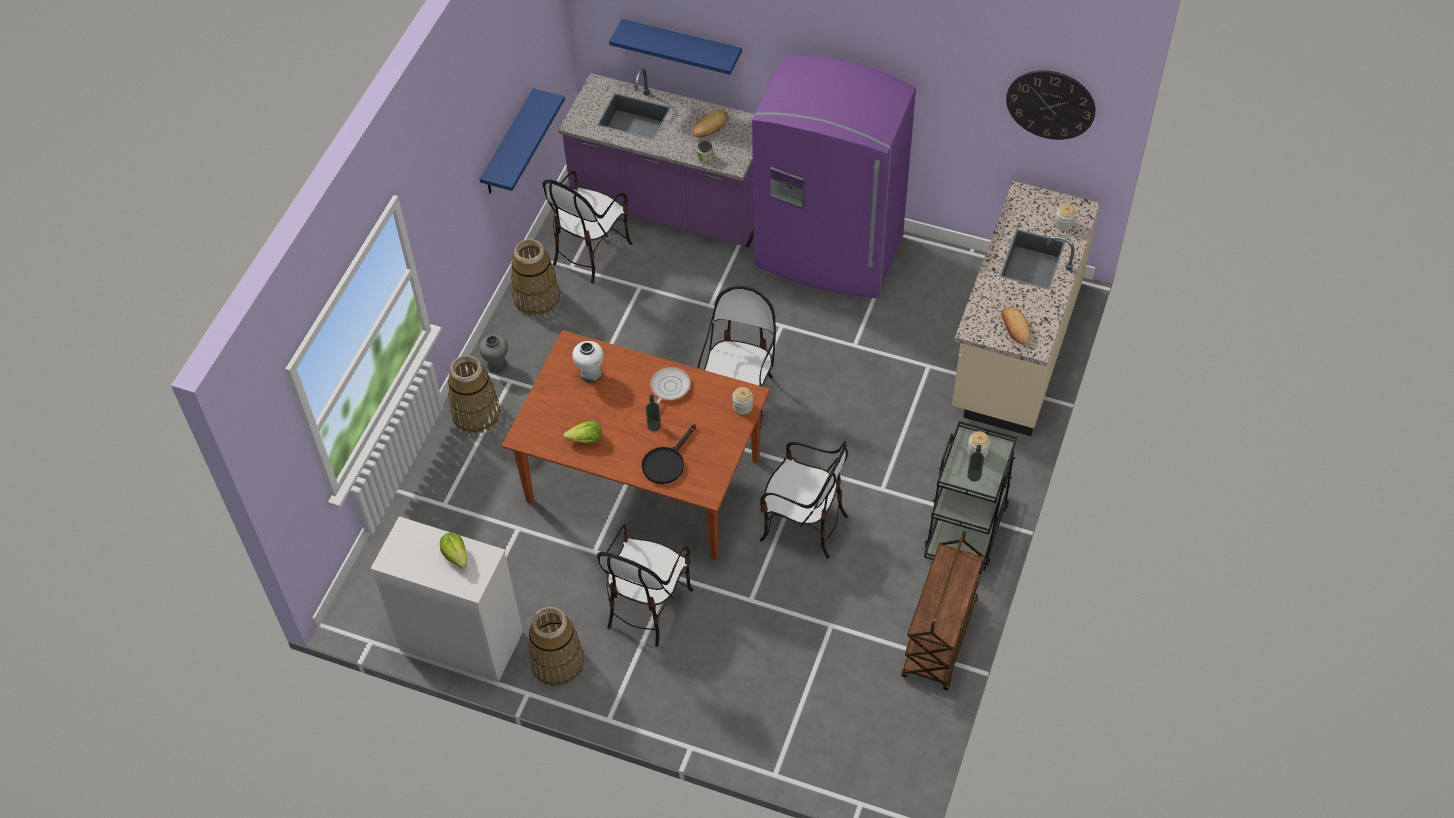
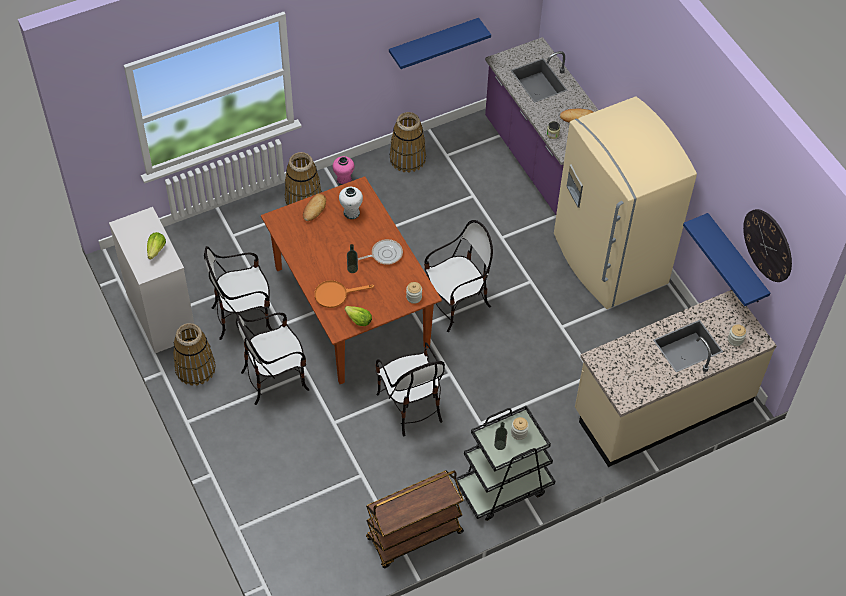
camera: 40 degrees right, 0 degrees up
grey vase [479,334,508,373] -> pink vase [333,156,354,185]
chair [543,171,632,284] -> chair moved to [204,246,273,340]
lettuce [563,421,602,443] -> lettuce moved to [344,306,372,326]
blue shelf [609,19,742,75] -> blue shelf moved to [683,213,770,306]
black frying pan [642,424,696,484] -> orange frying pan [314,280,374,308]
purple fridge [752,55,916,298] -> beige fridge [554,97,697,309]
bread [1001,307,1031,345] -> bread moved to [303,194,326,221]

